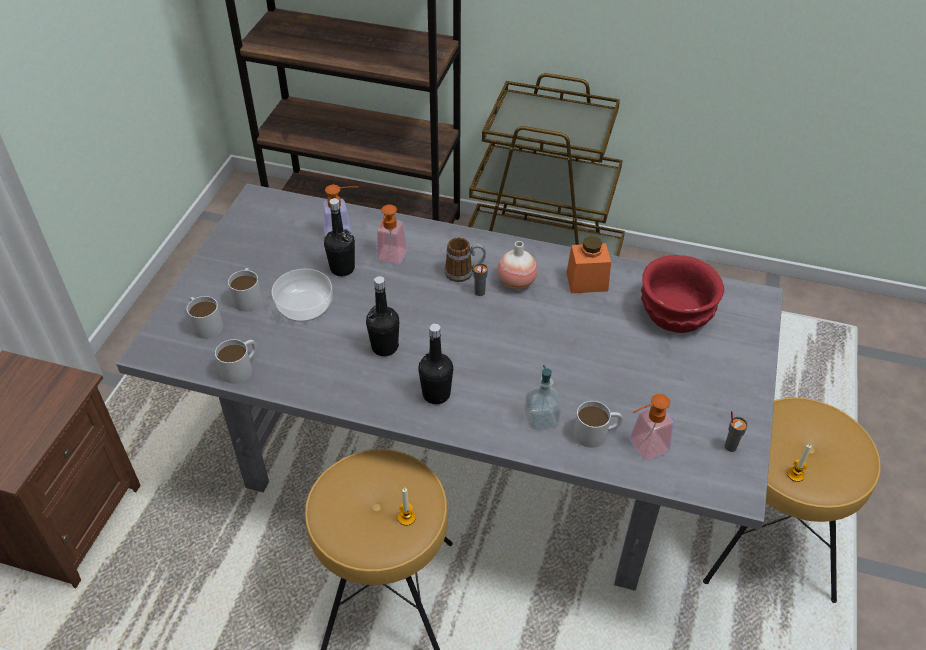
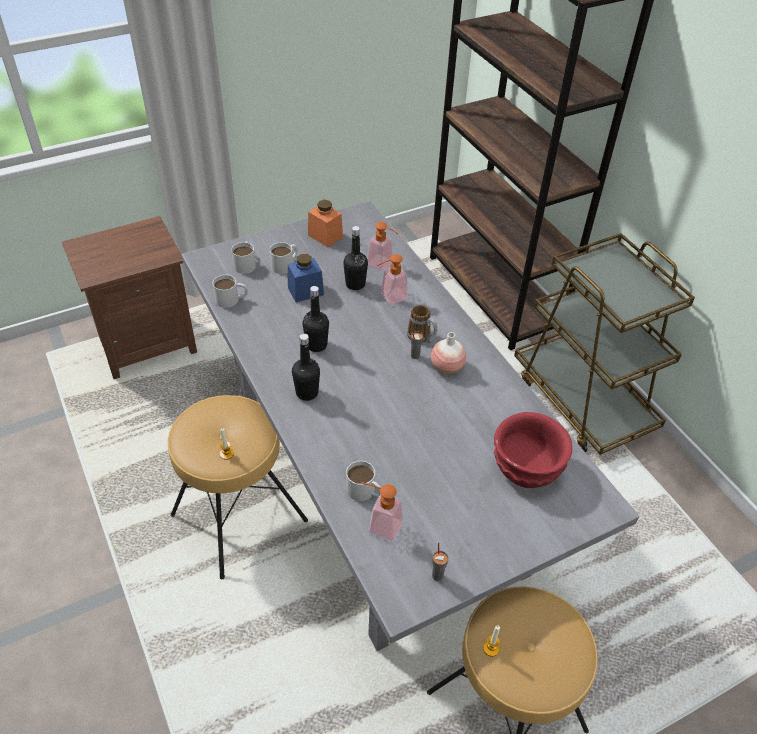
camera: 45 degrees right, 0 degrees up
bowl [272,269,333,322] -> blue jar [288,254,324,302]
soap dispenser [525,365,561,430] -> none
orange jar [566,236,611,293] -> orange jar moved to [308,200,343,247]

